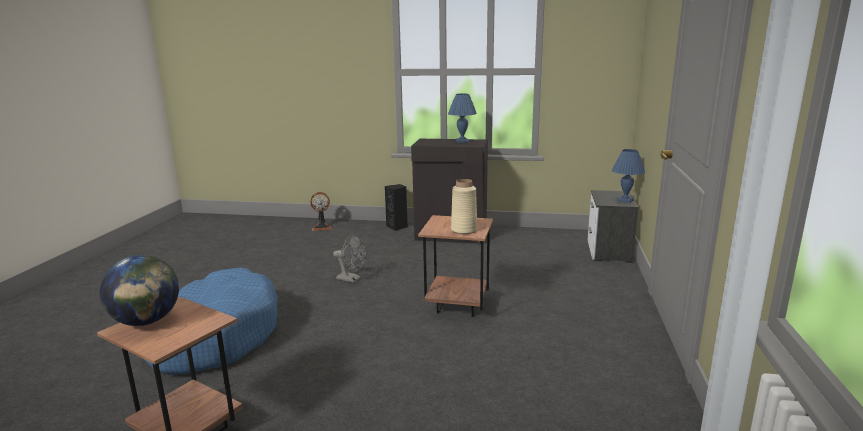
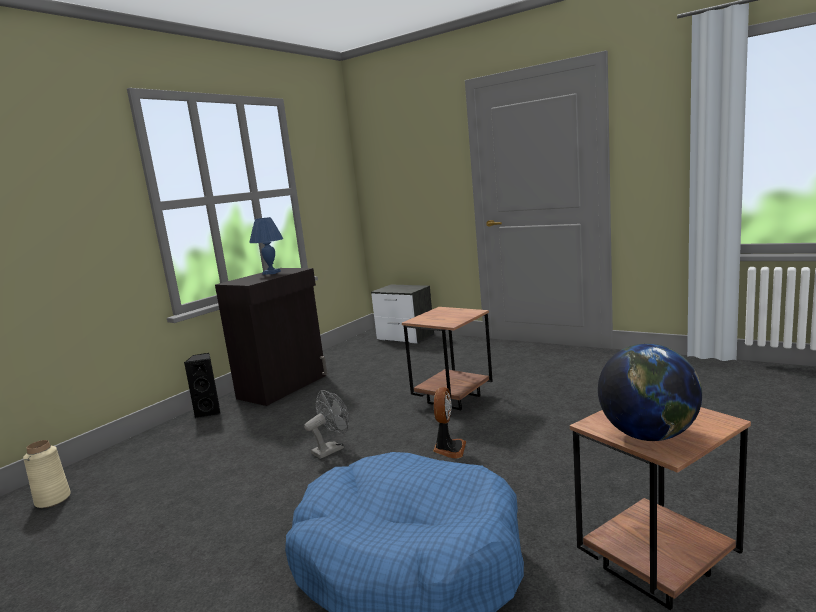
camera: 65 degrees left, 5 degrees down
fan [310,192,333,231] -> fan moved to [433,387,466,459]
beige vase [451,179,477,234] -> beige vase moved to [23,440,71,508]
blue table lamp [612,149,645,203] -> none

